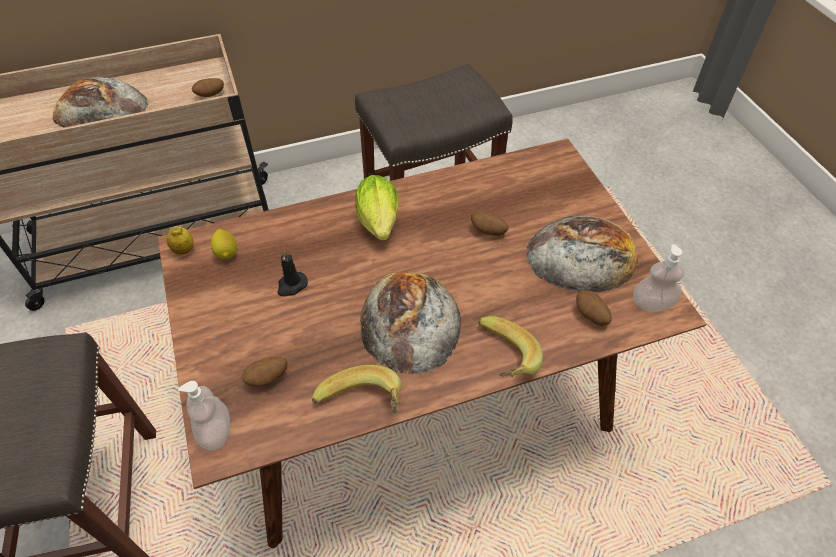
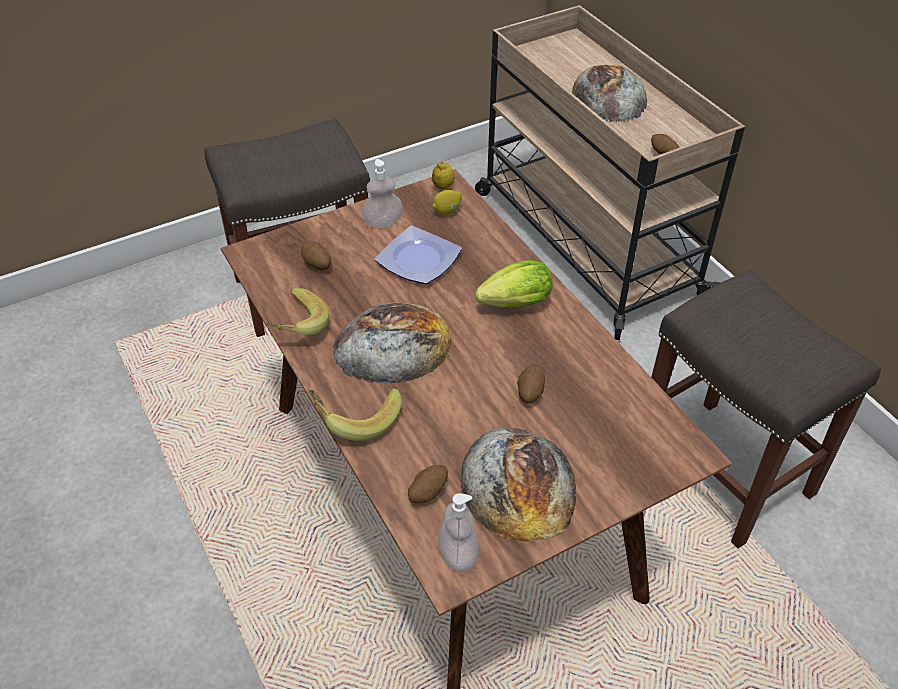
camera: 80 degrees right, 5 degrees down
soap dispenser [178,381,230,450] -> soap dispenser moved to [362,159,403,228]
black candle [277,250,308,296] -> plate [375,226,462,284]

